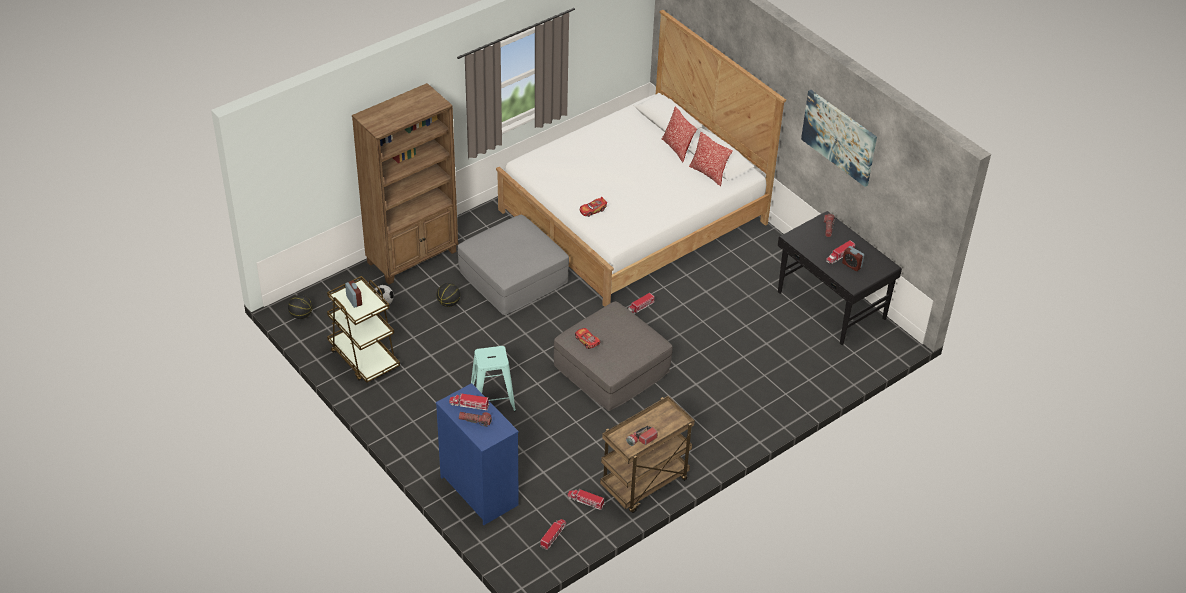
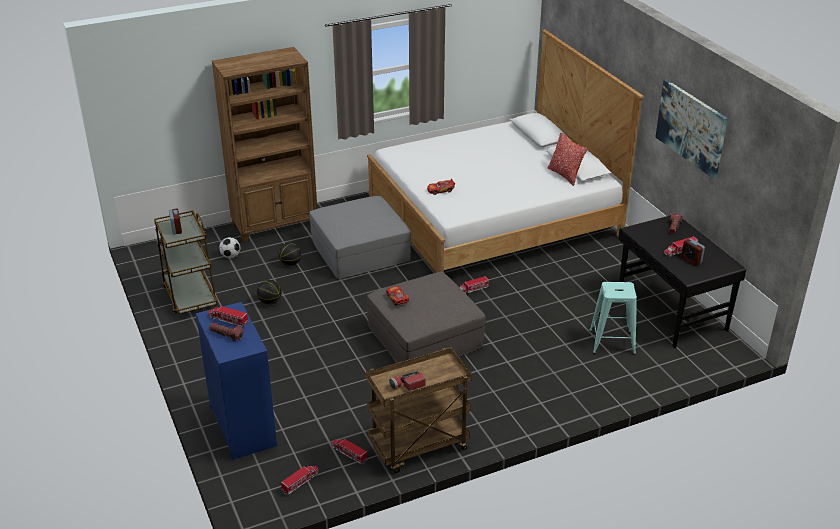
camera: 15 degrees right, 10 degrees down
basketball [288,295,313,319] -> basketball moved to [257,280,282,304]
turquoise stool [471,346,516,412] -> turquoise stool moved to [589,282,637,355]
pillow [662,107,697,162] -> none

